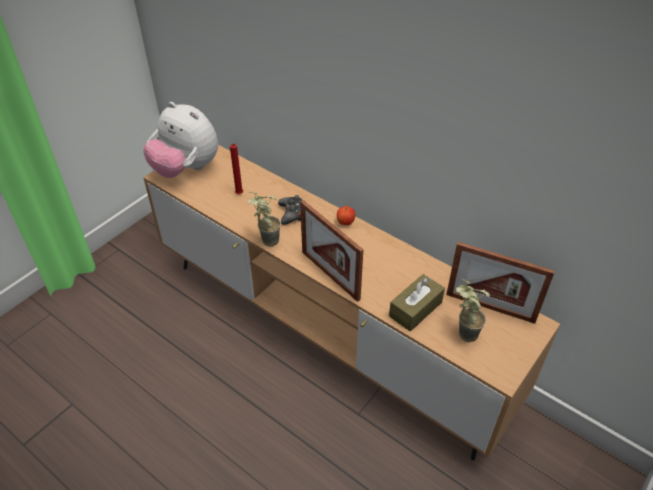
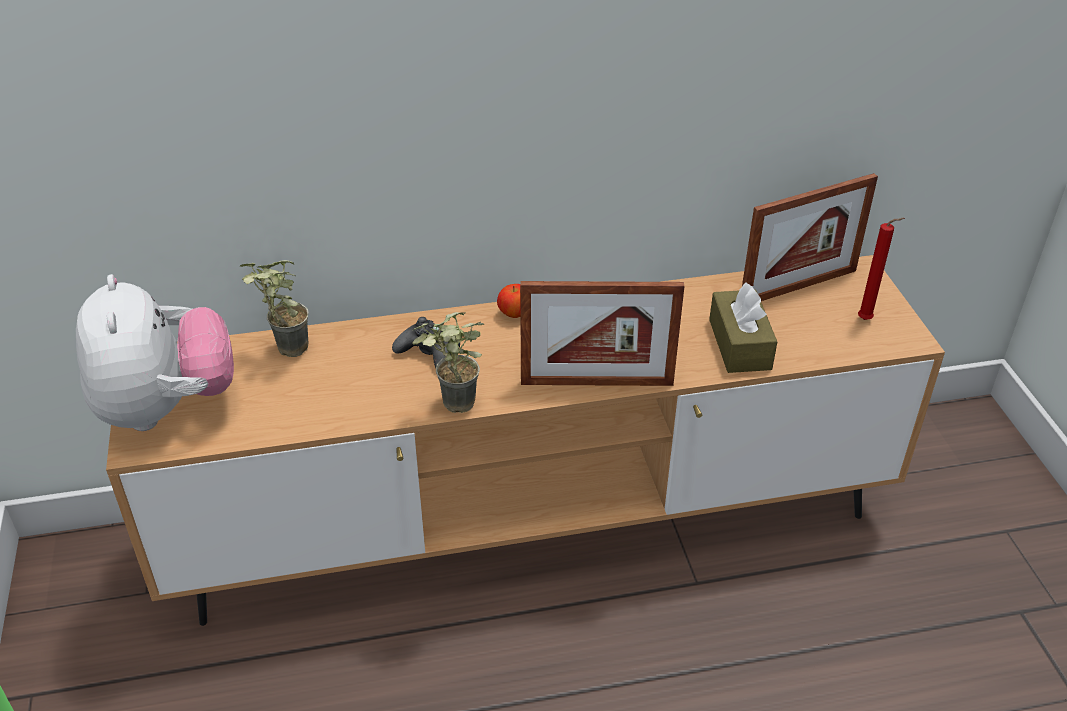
camera: 50 degrees left, 5 degrees down
plush toy [143,102,218,178] -> plush toy turned 90 degrees counterclockwise [76,274,234,431]
red candle [230,143,243,194] -> red candle moved to [858,218,905,320]
potted plant [456,279,490,342] -> potted plant moved to [240,260,309,357]

